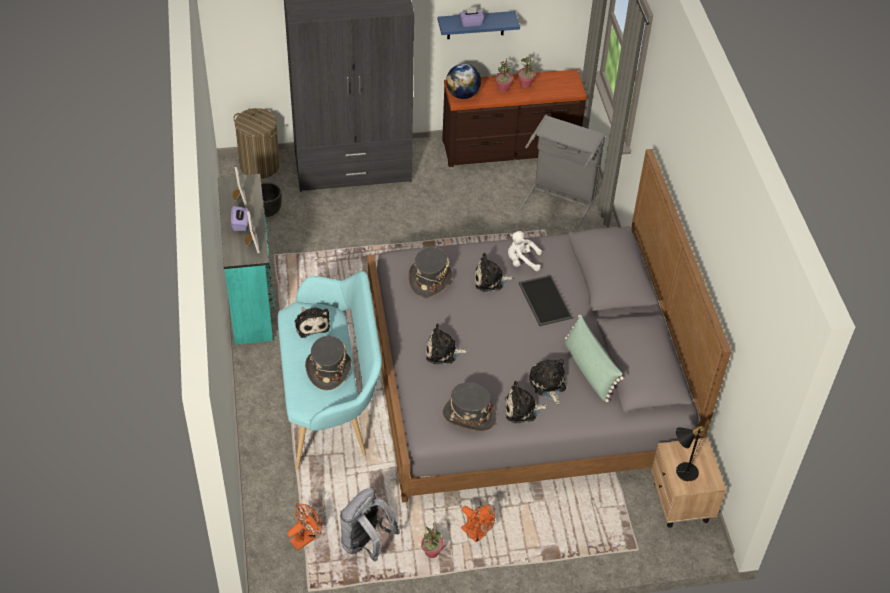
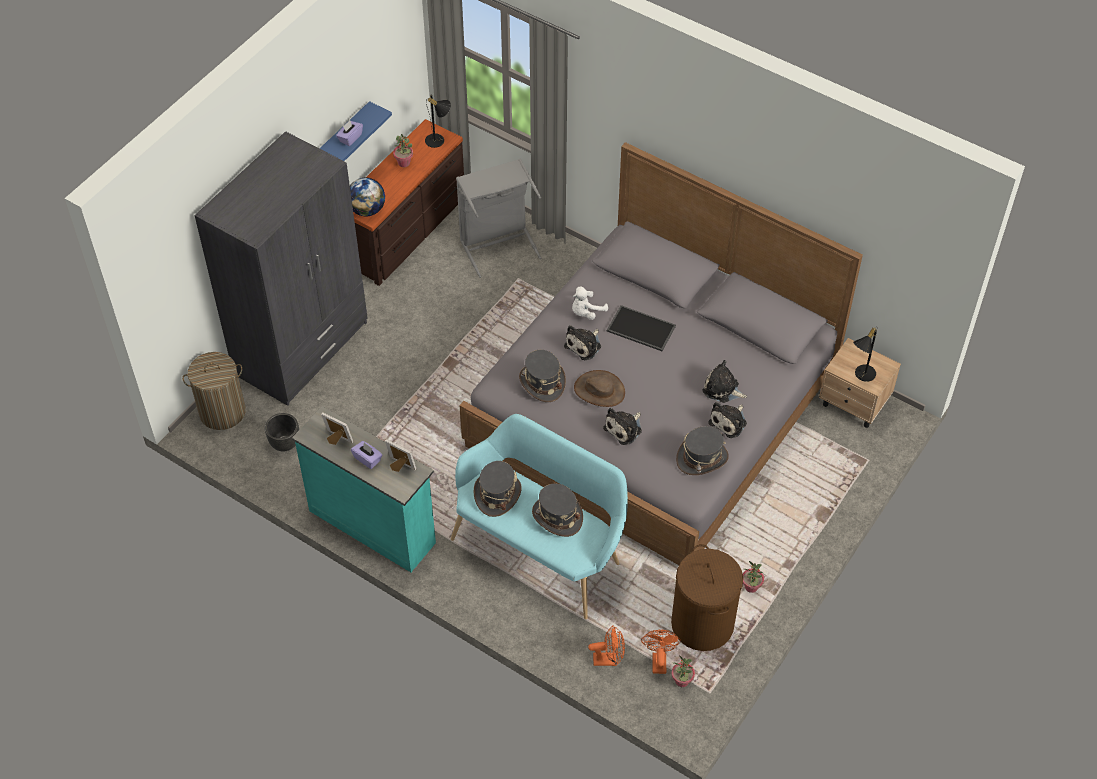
camera: 45 degrees left, 5 degrees up
plush toy [295,307,330,338] -> grey hat [474,461,522,517]
grey backpack [340,488,400,561] -> brown laundry basket [671,544,743,651]
orange fan [461,504,495,543] -> orange fan moved to [588,625,625,666]
potted plant [495,58,513,92] -> potted plant moved to [671,655,695,687]
green pillow [565,315,624,402] -> none
none -> black table lamp [425,94,451,148]
none -> brown hat [574,370,625,407]

